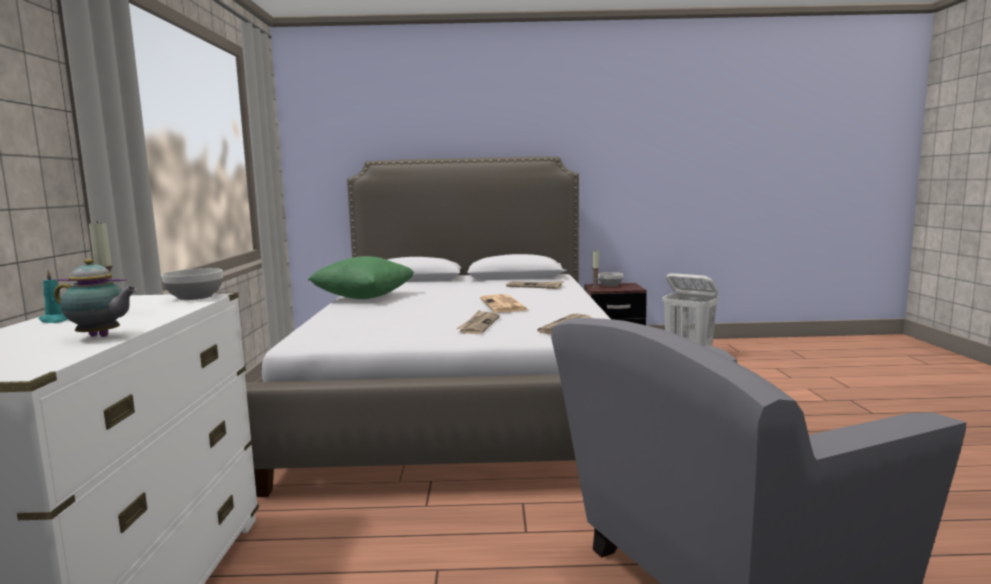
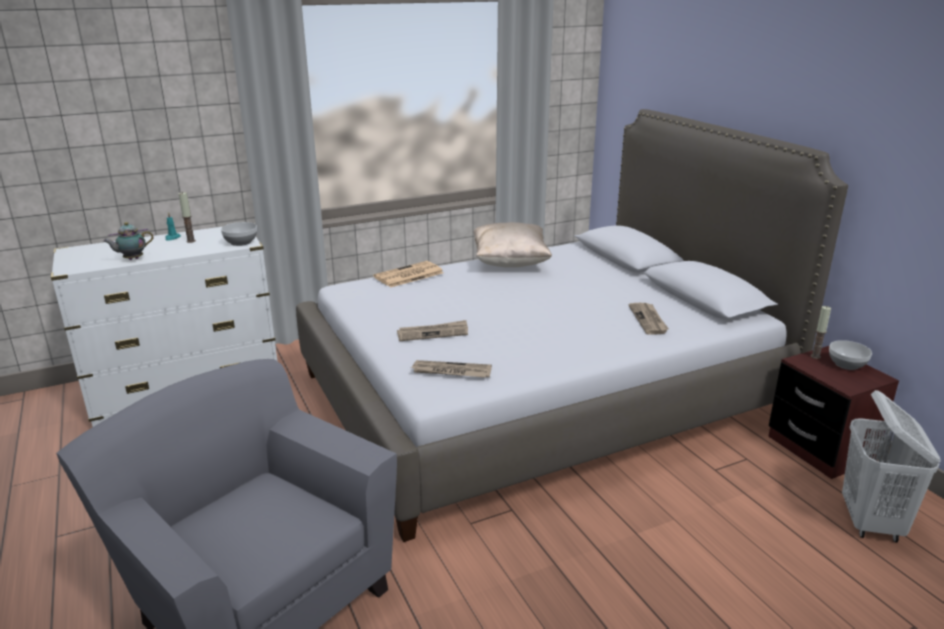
camera: 65 degrees right, 15 degrees up
teapot [54,259,137,337] -> teapot turned 75 degrees clockwise [103,222,153,260]
green pillow [308,256,414,299] -> beige pillow [473,222,552,268]
newspaper [480,294,528,312] -> newspaper moved to [373,261,444,288]

